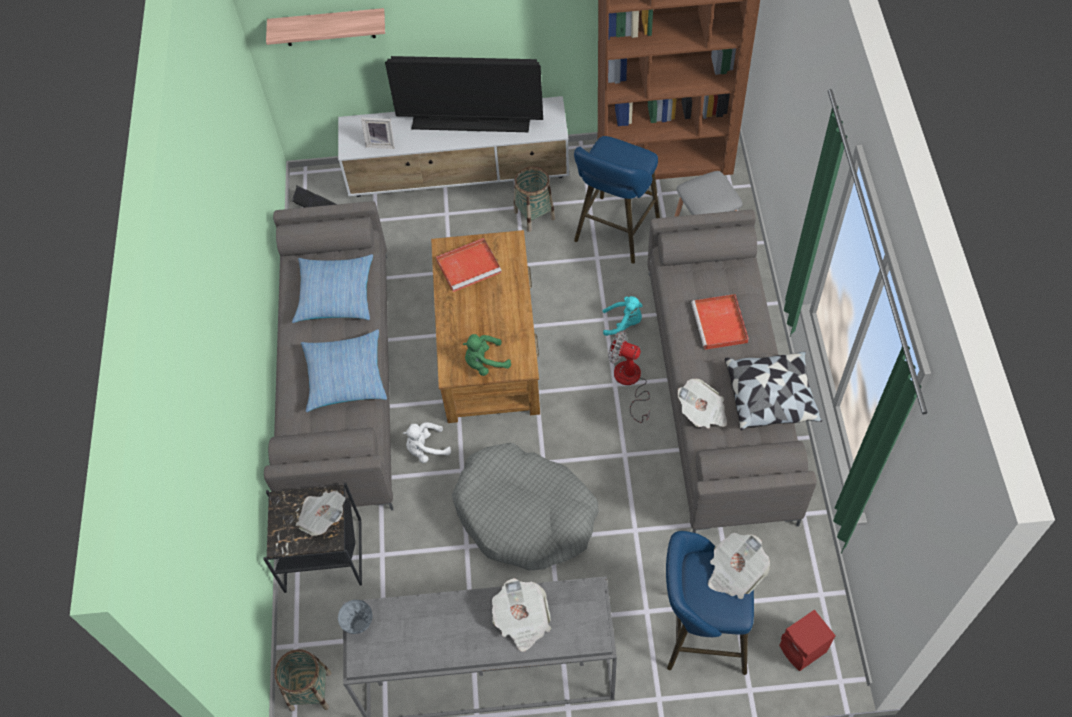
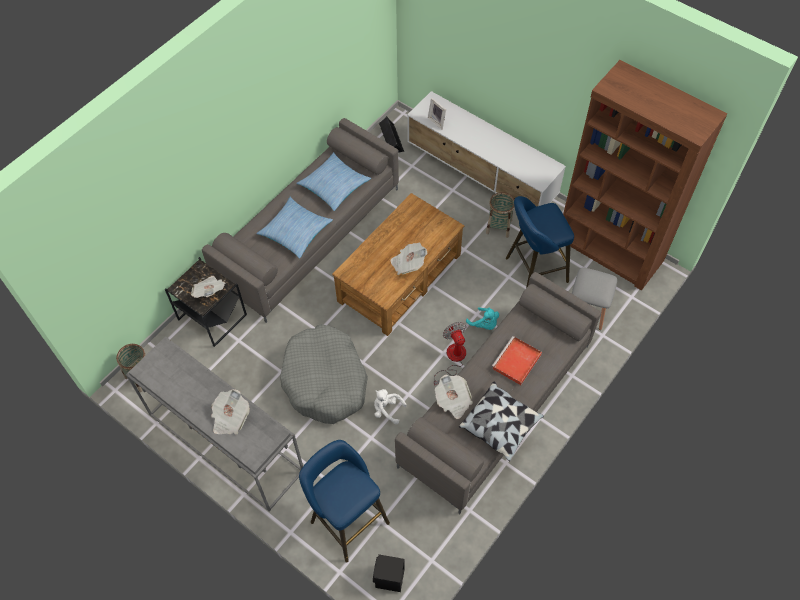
camera: 40 degrees right, 0 degrees up
shelf [266,8,385,46] -> none
grey vase [338,600,373,634] -> none
television [385,56,543,132] -> none
white plush toy [403,422,451,463] -> white plush toy moved to [374,389,407,424]
red tray [436,238,501,292] -> none
green plush toy [463,334,511,376] -> none
newspaper [708,533,770,599] -> newspaper moved to [390,243,427,275]
red speaker [779,609,836,671] -> black speaker [373,554,405,592]

